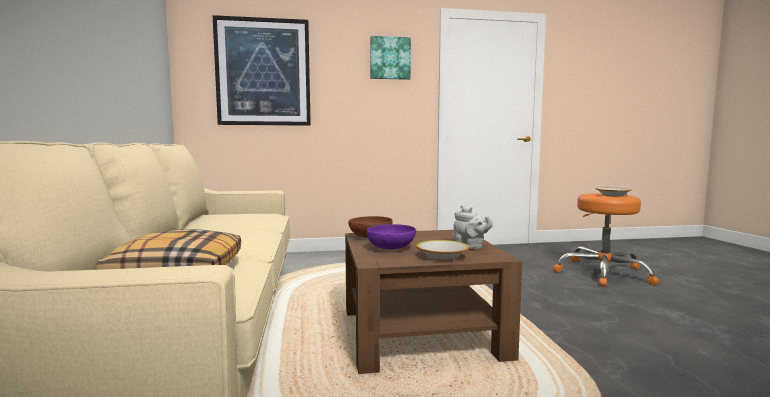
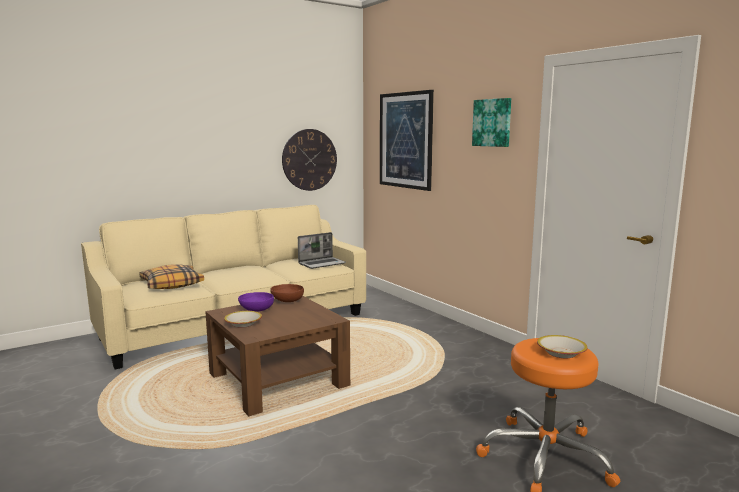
camera: 65 degrees right, 5 degrees up
grey teapot [453,205,493,249] -> none
none -> wall clock [282,129,337,191]
none -> laptop [298,232,346,269]

